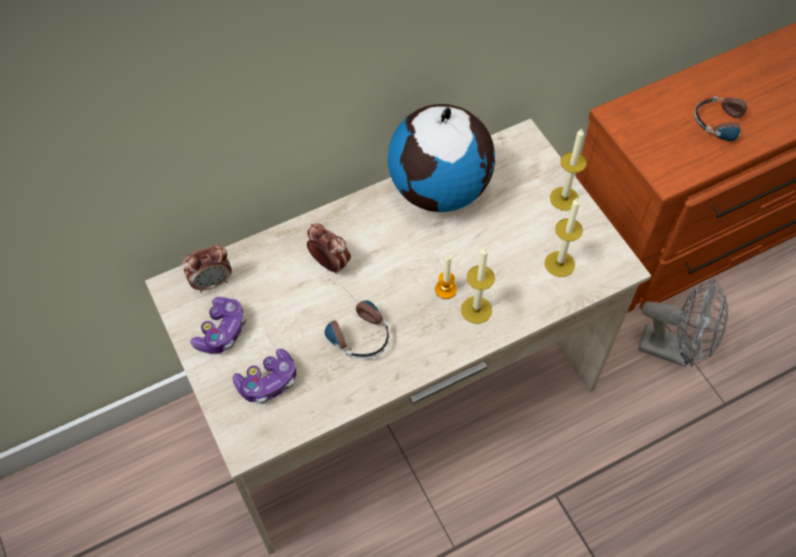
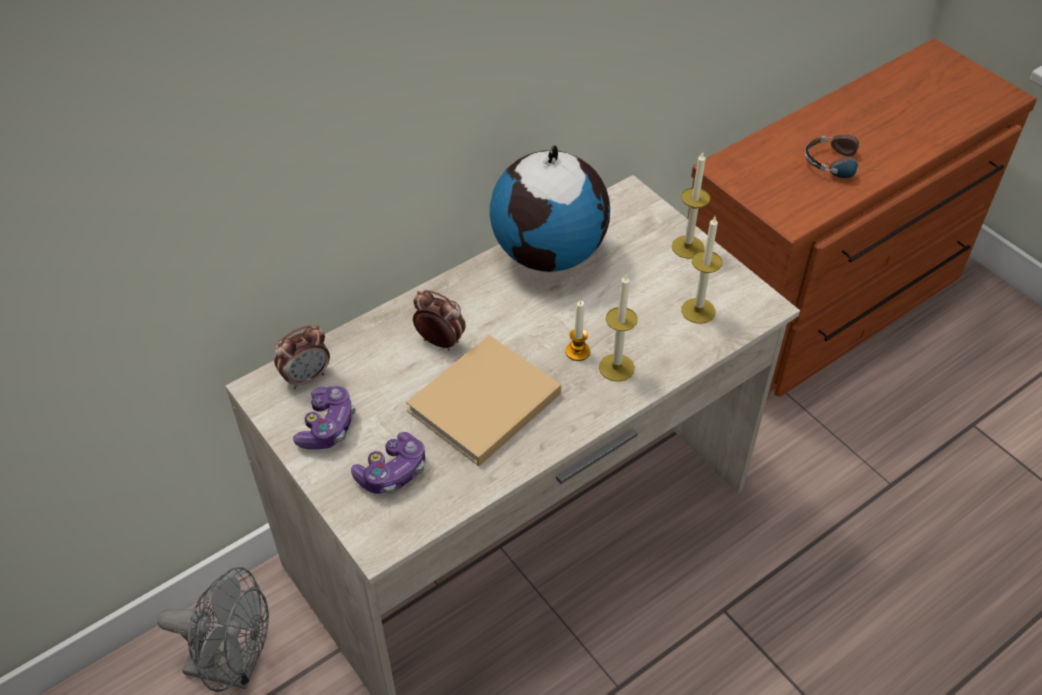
camera: 10 degrees left, 10 degrees down
headphones [325,285,389,359] -> beige book [406,335,561,466]
grey fan [638,278,728,367] -> grey fan moved to [157,567,269,692]

